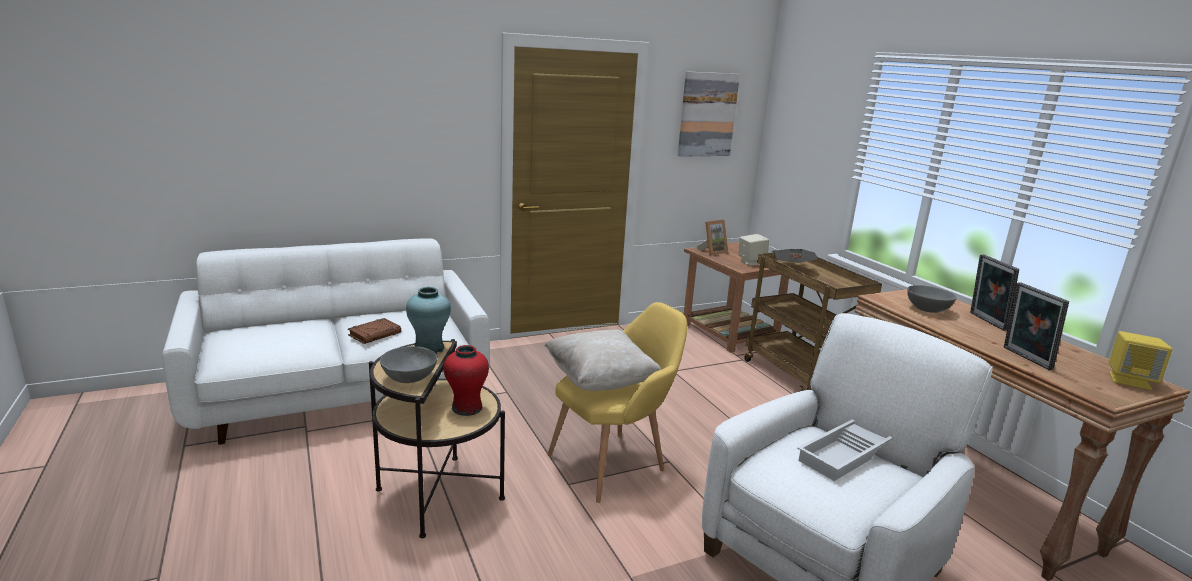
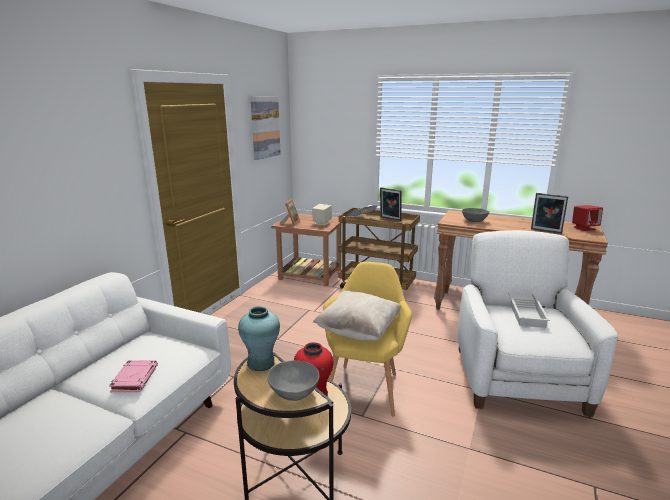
camera: 40 degrees left, 0 degrees up
brown book [348,318,401,344] -> pink book [109,360,158,392]
picture frame [970,254,1019,331] -> picture frame moved to [380,187,401,221]
yellow speaker [1109,331,1172,391] -> red speaker [572,205,603,231]

